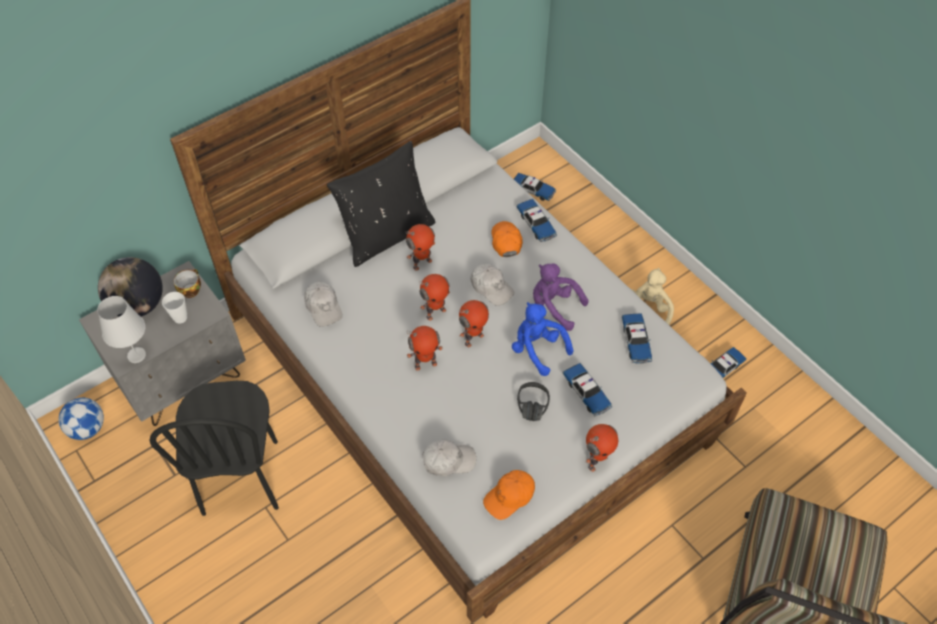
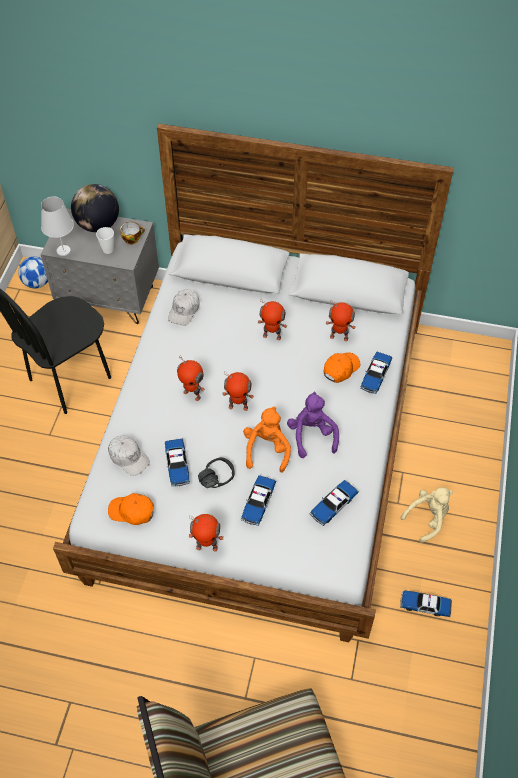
camera: 50 degrees right, 0 degrees up
black pillow [327,141,435,267] -> none
toy robot [419,274,450,321] -> toy robot moved to [326,300,355,341]
white cap [470,264,515,306] -> none
blue plush toy [512,302,574,376] -> orange plush toy [243,407,291,472]
toy car [514,173,556,201] -> toy car moved to [165,439,190,486]

